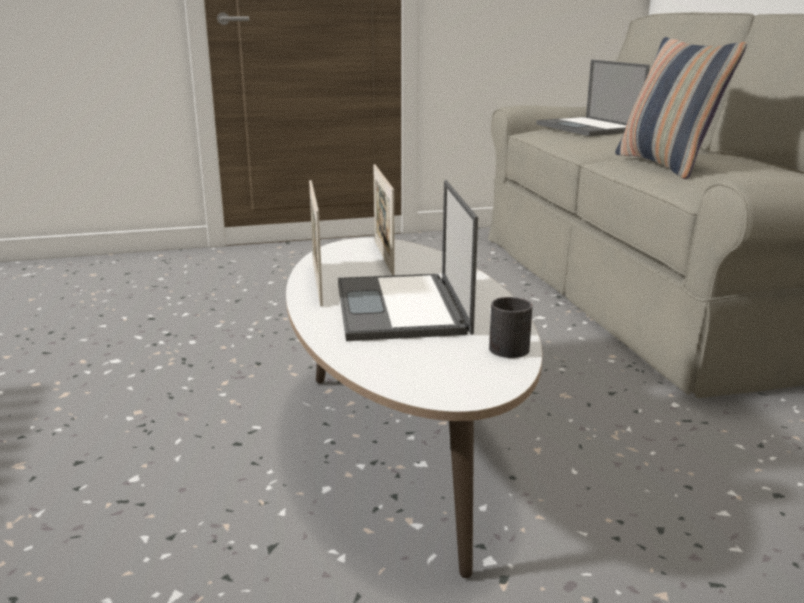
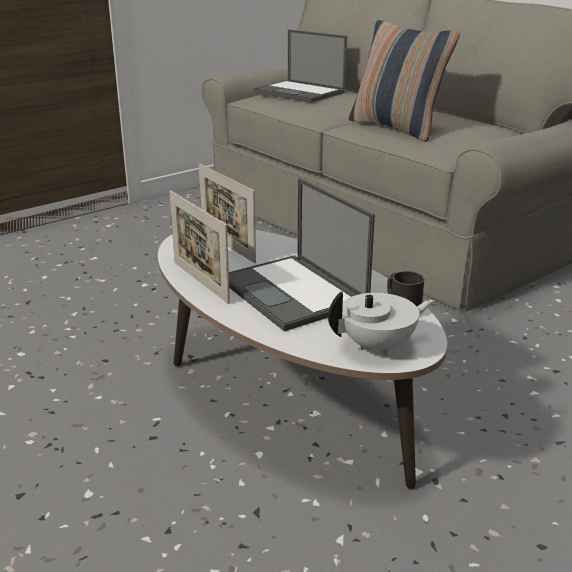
camera: 25 degrees left, 5 degrees up
none -> white teapot [328,291,434,357]

